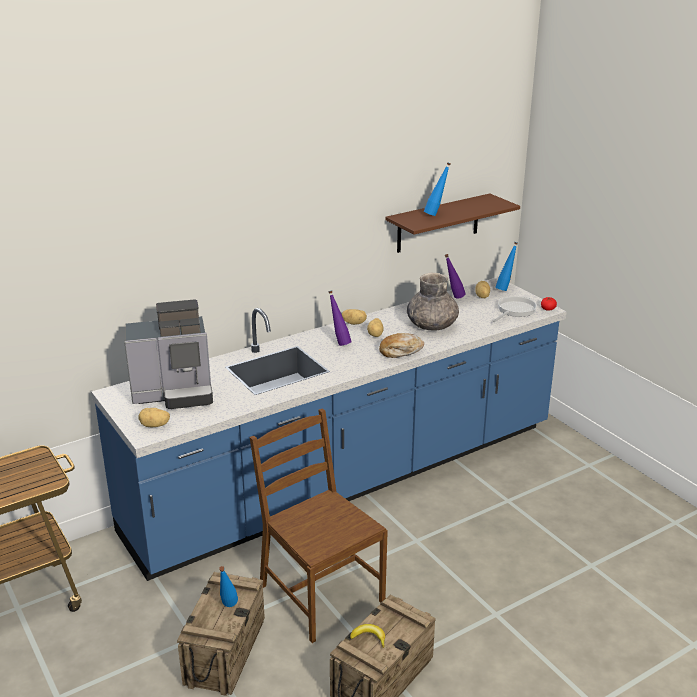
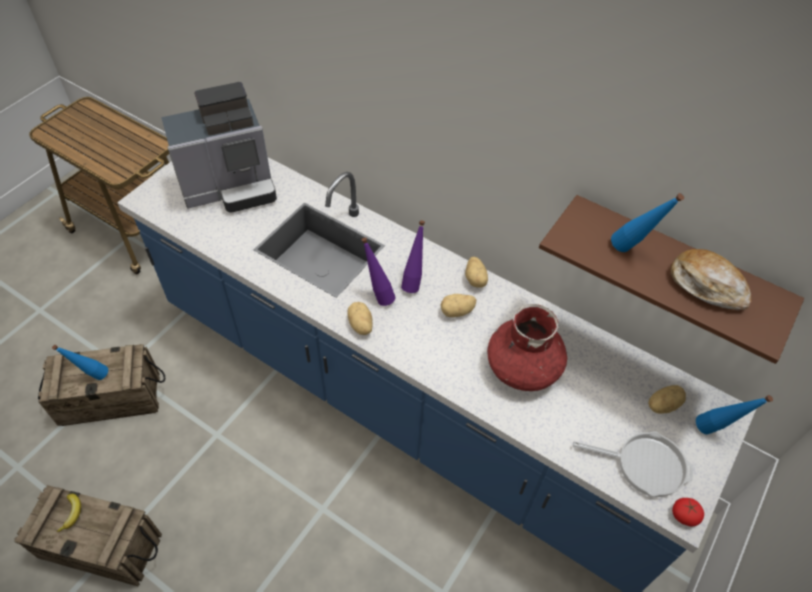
camera: 65 degrees right, 25 degrees up
coffee machine [124,299,213,409] -> coffee machine turned 75 degrees counterclockwise [161,82,277,213]
potato [138,408,170,427] -> potato moved to [347,302,372,335]
brown chair [250,408,388,643] -> none
bread [379,333,424,358] -> bread moved to [670,249,752,311]
grey vase [407,273,459,330] -> red vase [487,304,567,391]
purple bottle [445,254,466,299] -> purple bottle moved to [362,237,395,306]

